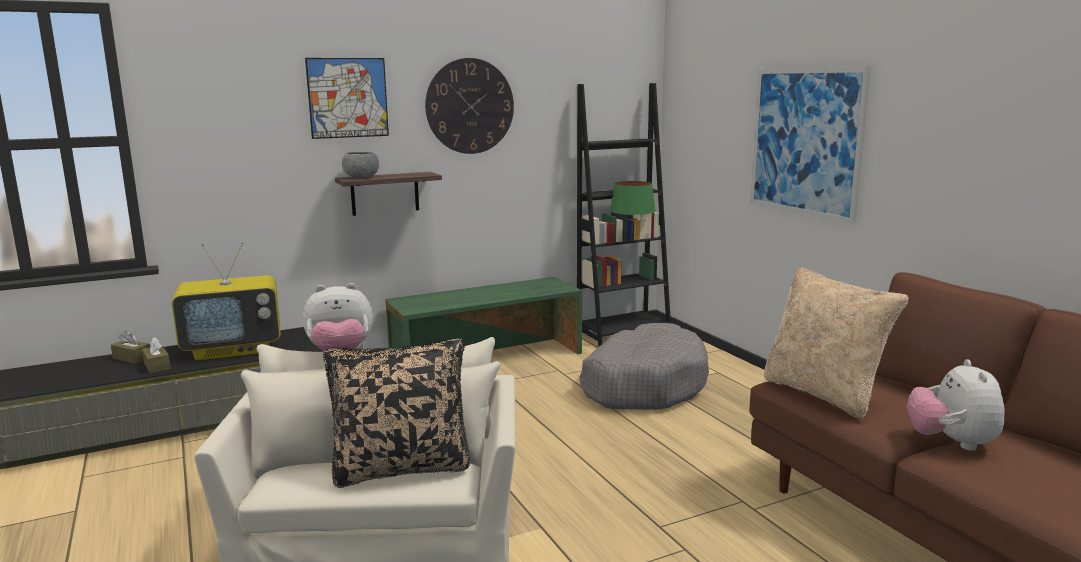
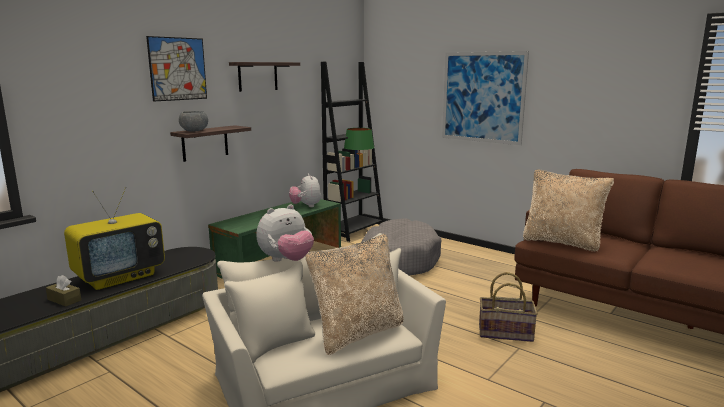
camera: 25 degrees left, 0 degrees up
brown tissue box [111,331,150,364] -> none
black pillow [323,338,470,488] -> beige pillow [305,234,404,355]
wall clock [425,58,514,154] -> shelf [229,62,300,92]
plush toy [907,359,1005,451] -> plush toy moved to [289,174,321,207]
none -> basket [479,272,538,342]

